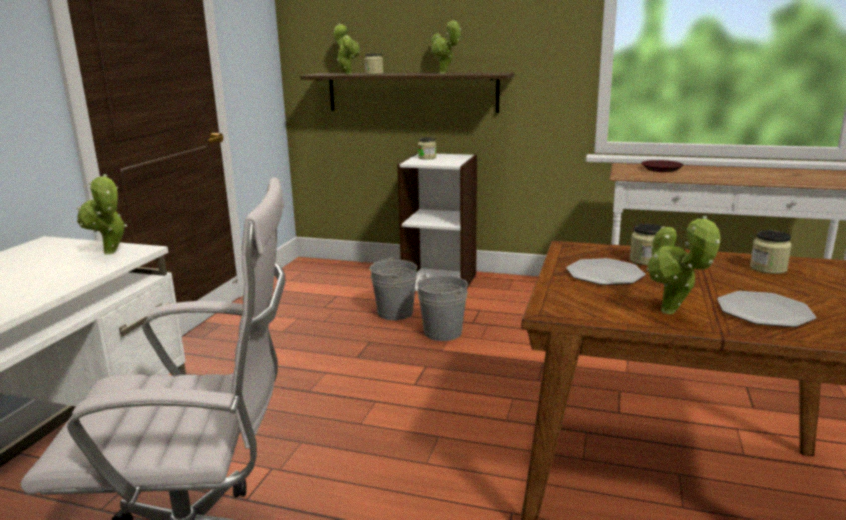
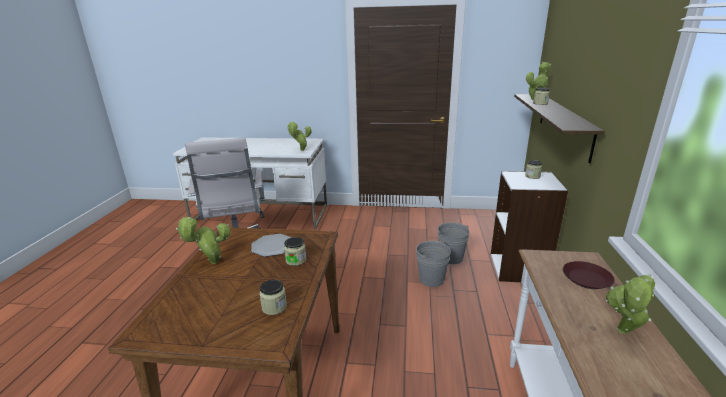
camera: 80 degrees right, 5 degrees up
potted plant [431,20,461,74] -> potted plant moved to [606,274,655,334]
plate [717,291,816,327] -> none

